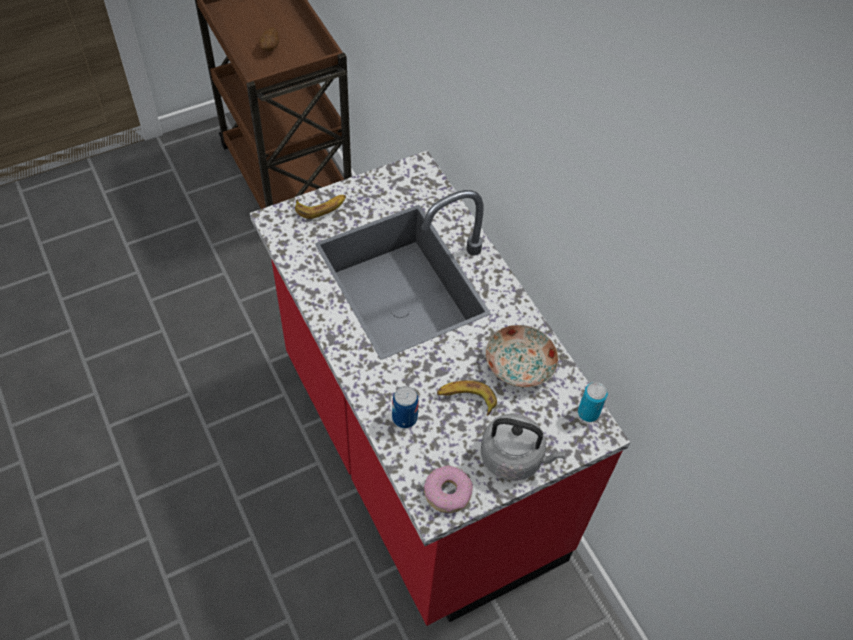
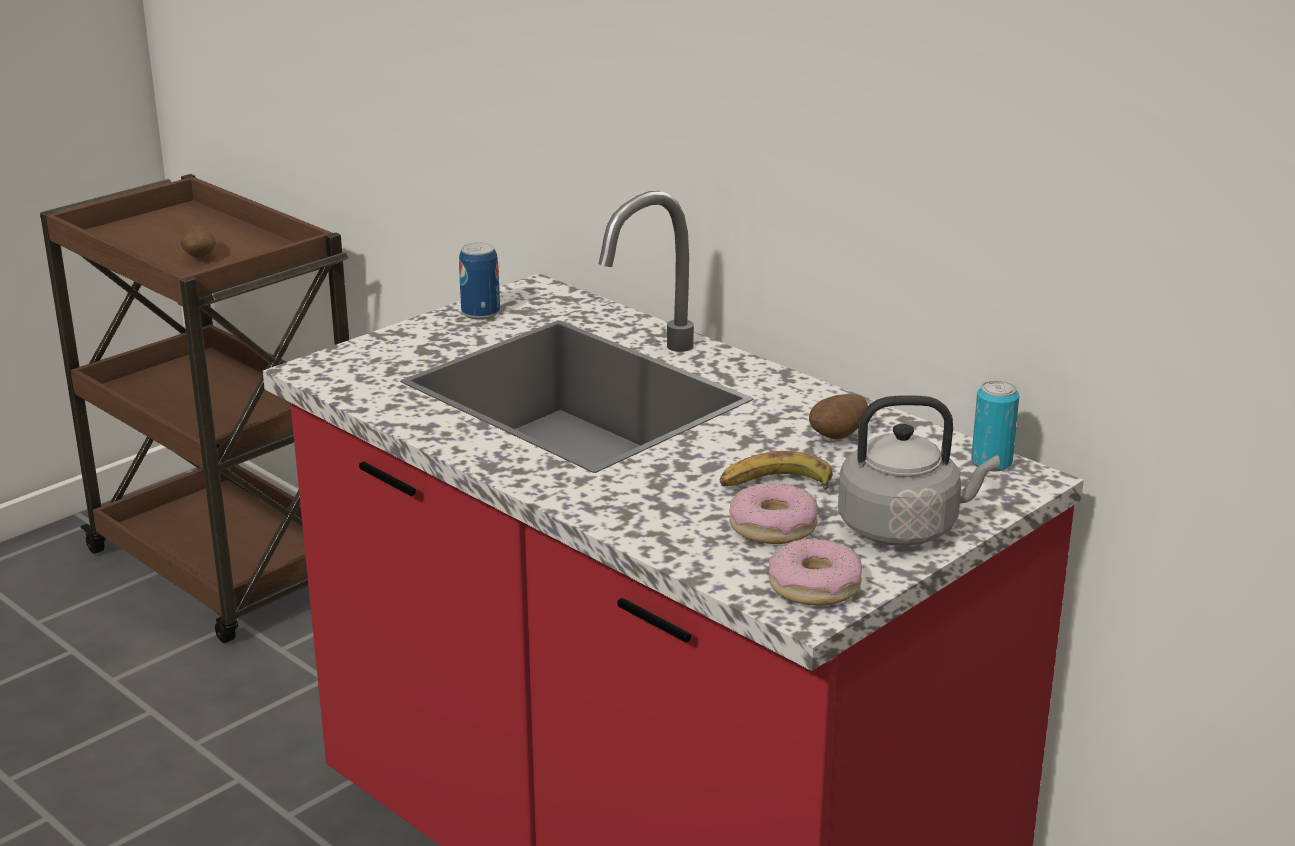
camera: 15 degrees left, 30 degrees down
banana [295,195,346,219] -> none
can [392,386,419,429] -> can moved to [459,242,500,320]
plate [486,325,558,388] -> potato [809,394,868,439]
none -> donut [729,483,818,544]

